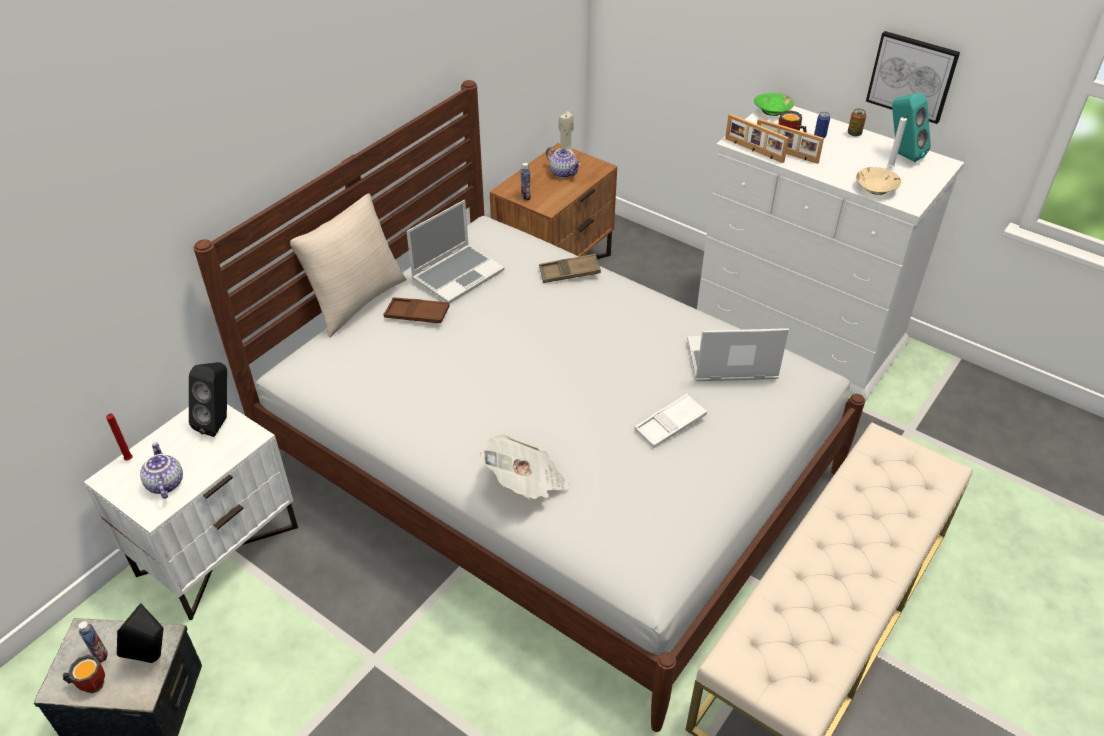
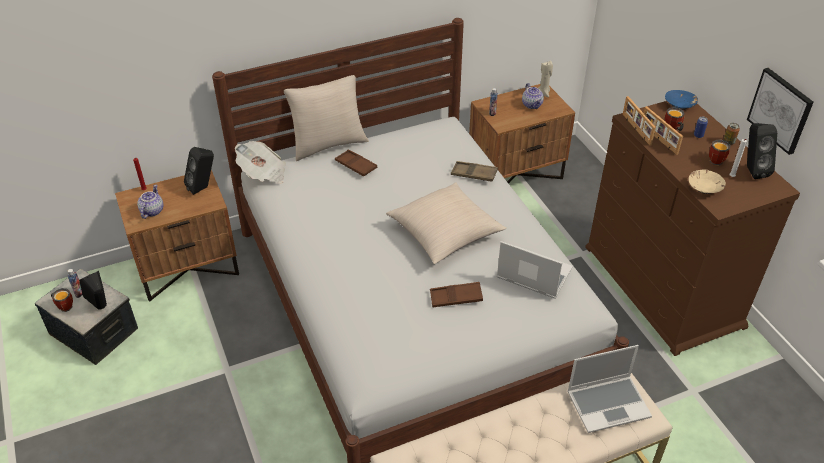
camera: 30 degrees right, 0 degrees up
white nightstand [84,404,298,620] -> brown nightstand [115,170,239,301]
laptop [407,200,504,303] -> laptop moved to [567,345,652,433]
newspaper [480,435,570,500] -> newspaper moved to [235,141,286,184]
white tray [635,394,707,448] -> brown tray [430,282,483,307]
white dresser [697,106,964,402] -> brown dresser [585,101,800,356]
green bowl [754,93,794,116] -> blue bowl [665,90,698,110]
turquoise speaker [892,92,931,162] -> black speaker [747,123,777,179]
none -> beige pillow [386,182,507,264]
none -> mug [709,140,731,165]

